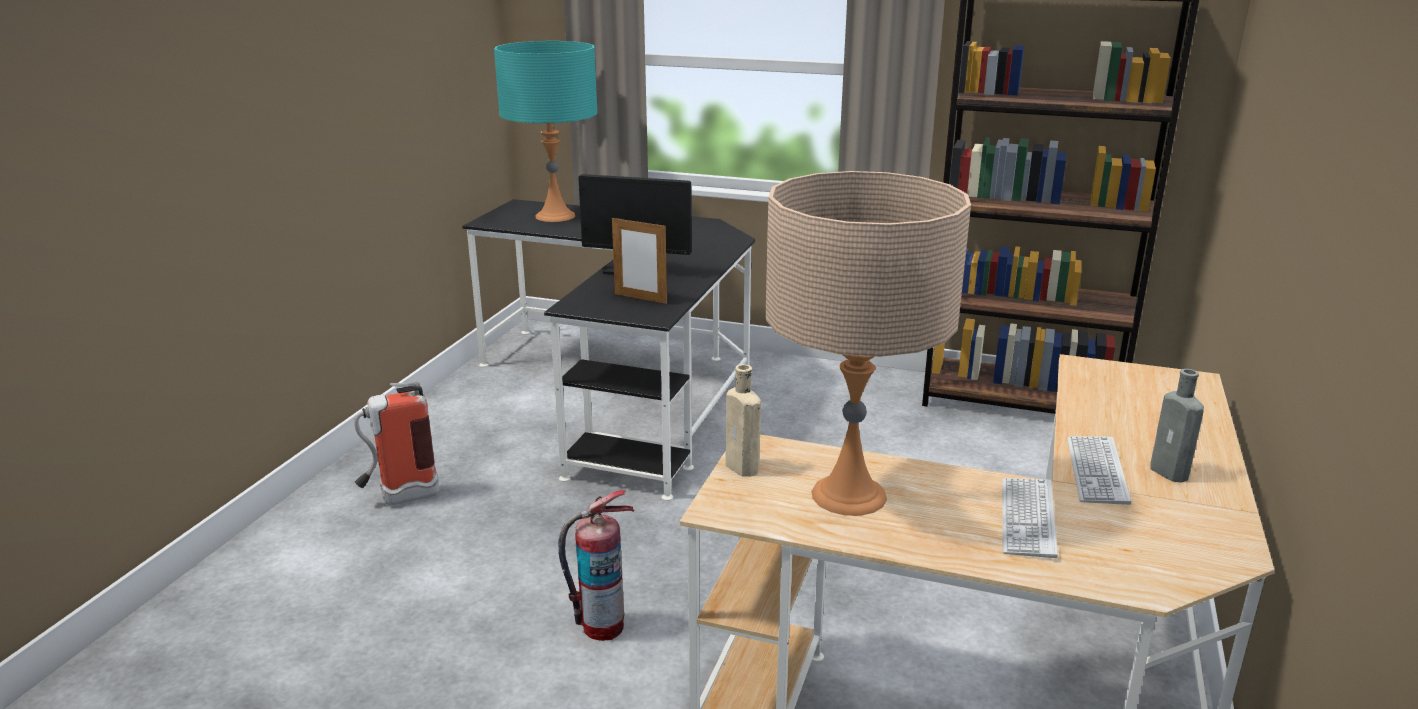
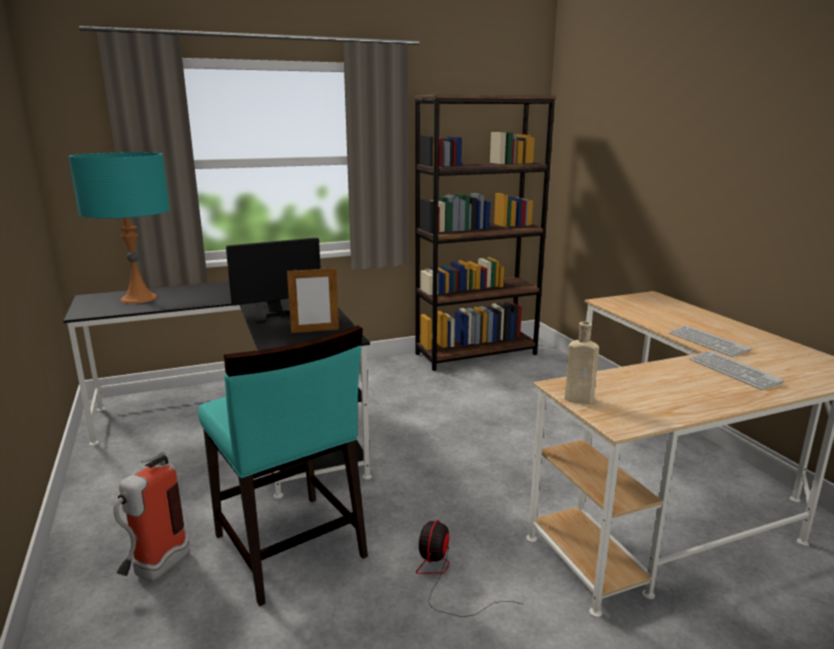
camera: 40 degrees left, 5 degrees down
fire extinguisher [558,490,635,641] -> fan [416,520,522,617]
beige table lamp [765,171,971,516] -> none
grey bottle [1150,369,1204,482] -> none
none -> turquoise chair [198,325,368,607]

